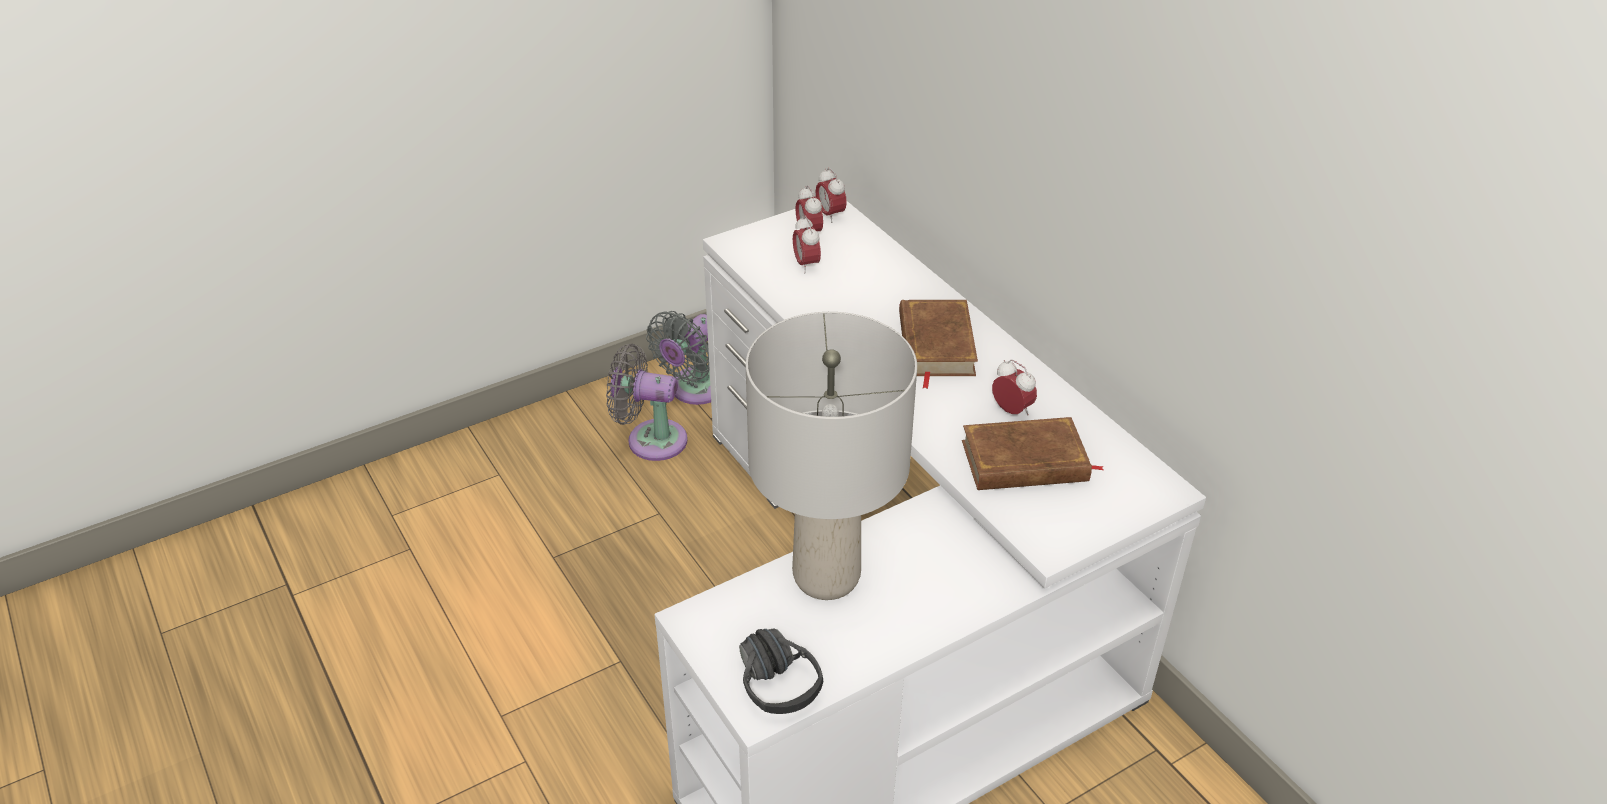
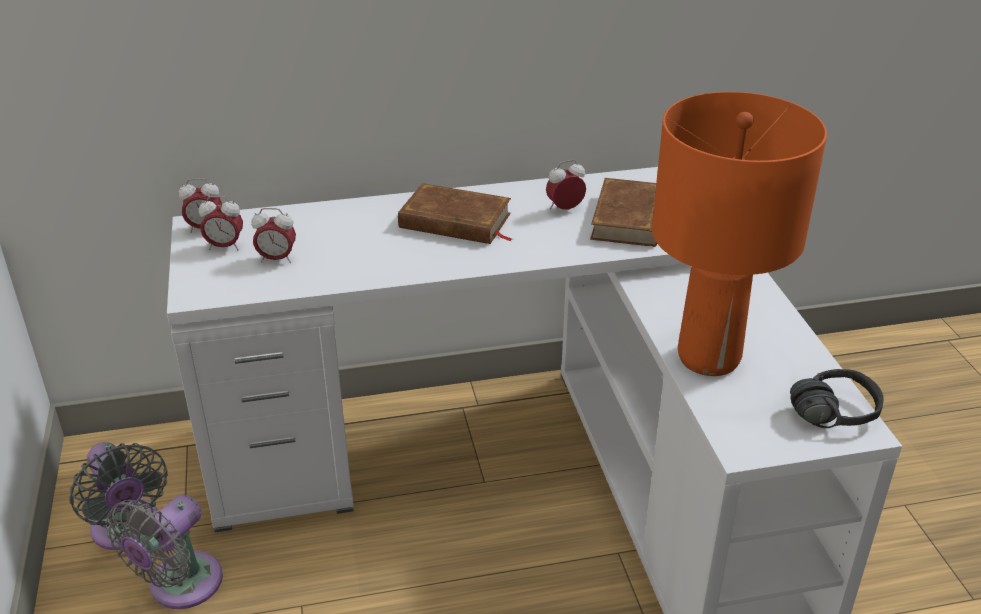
camera: 70 degrees left, 5 degrees down
grey table lamp [746,312,917,600] -> orange table lamp [652,92,827,376]

